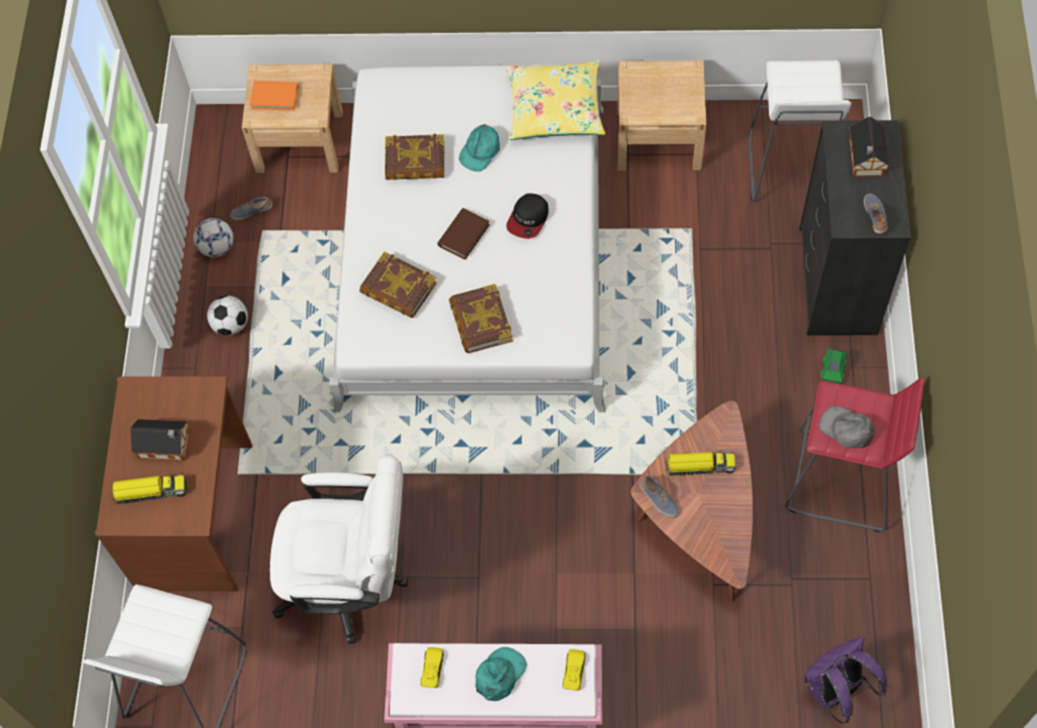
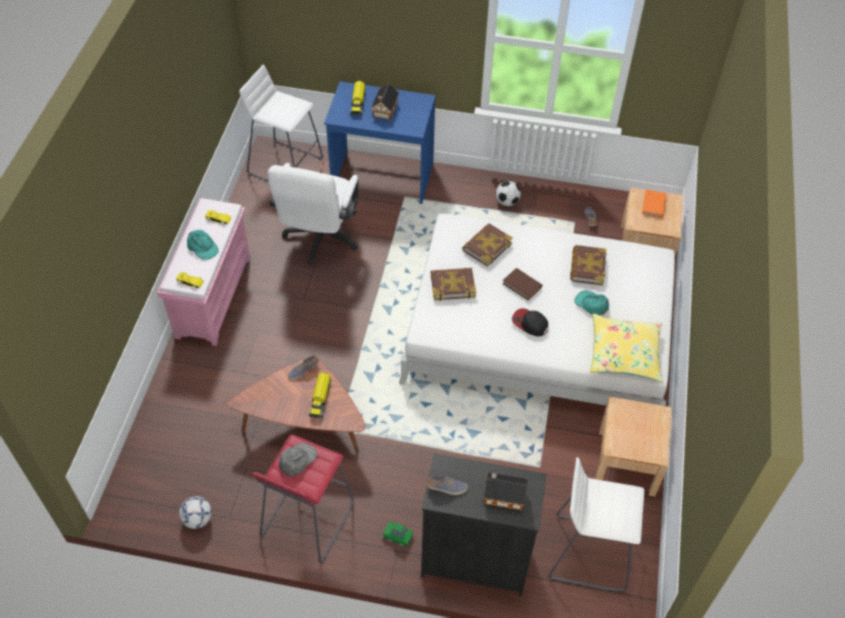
camera: 95 degrees right, 10 degrees down
brown desk [95,376,252,591] -> blue desk [324,81,436,204]
football [194,218,233,257] -> football moved to [179,496,212,529]
purple backpack [804,636,887,723] -> none

